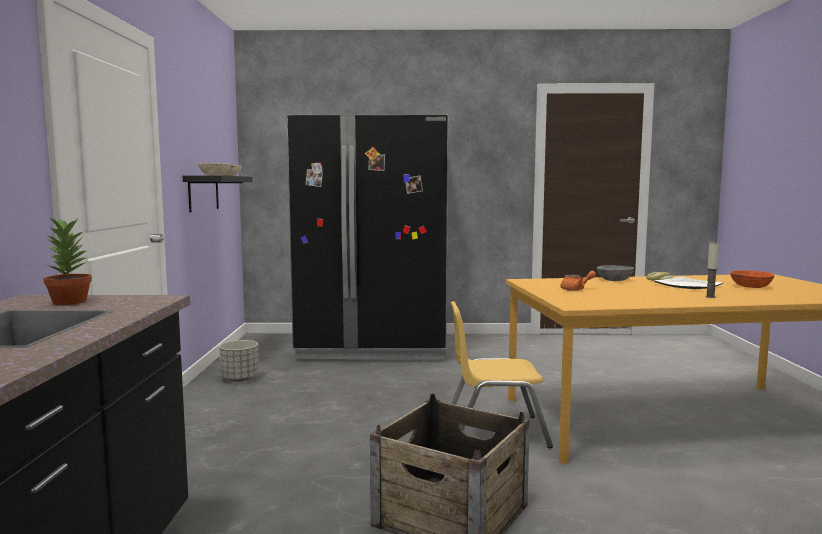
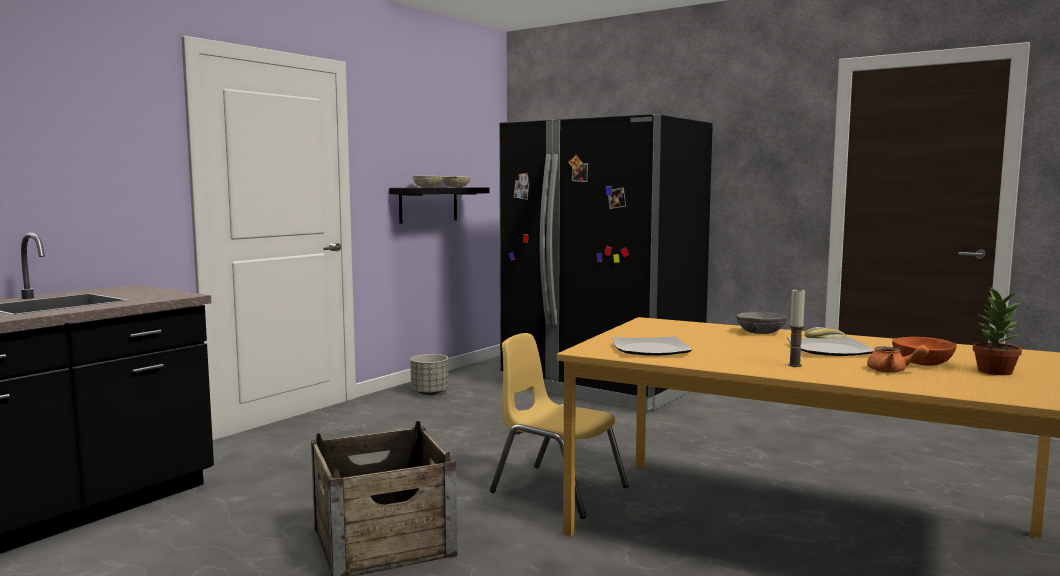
camera: 35 degrees right, 0 degrees up
potted plant [44,215,92,305] -> potted plant moved to [973,287,1022,375]
orange teapot [560,271,596,291] -> orange teapot moved to [867,345,929,373]
none -> plate [613,336,692,356]

